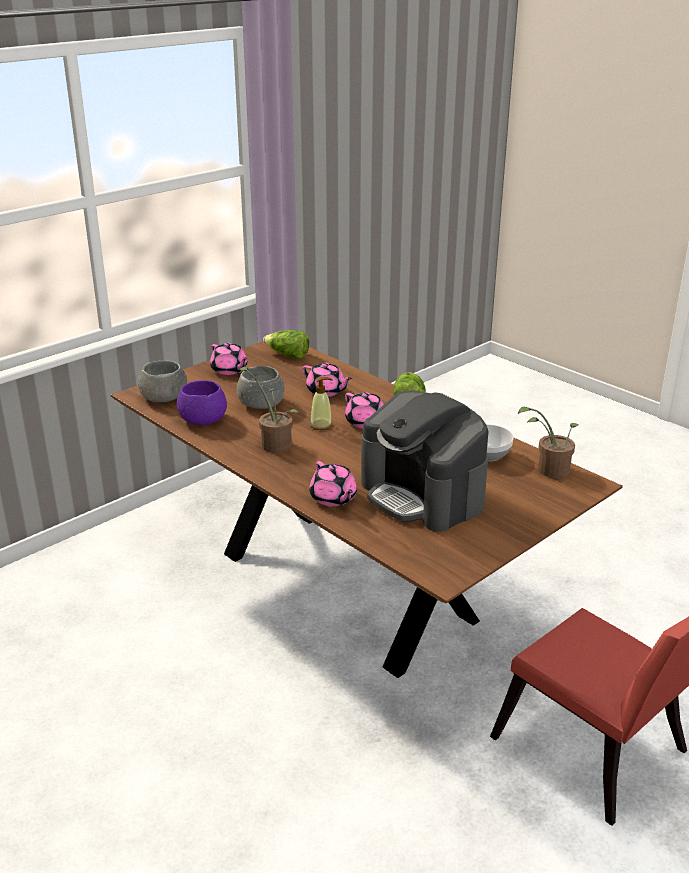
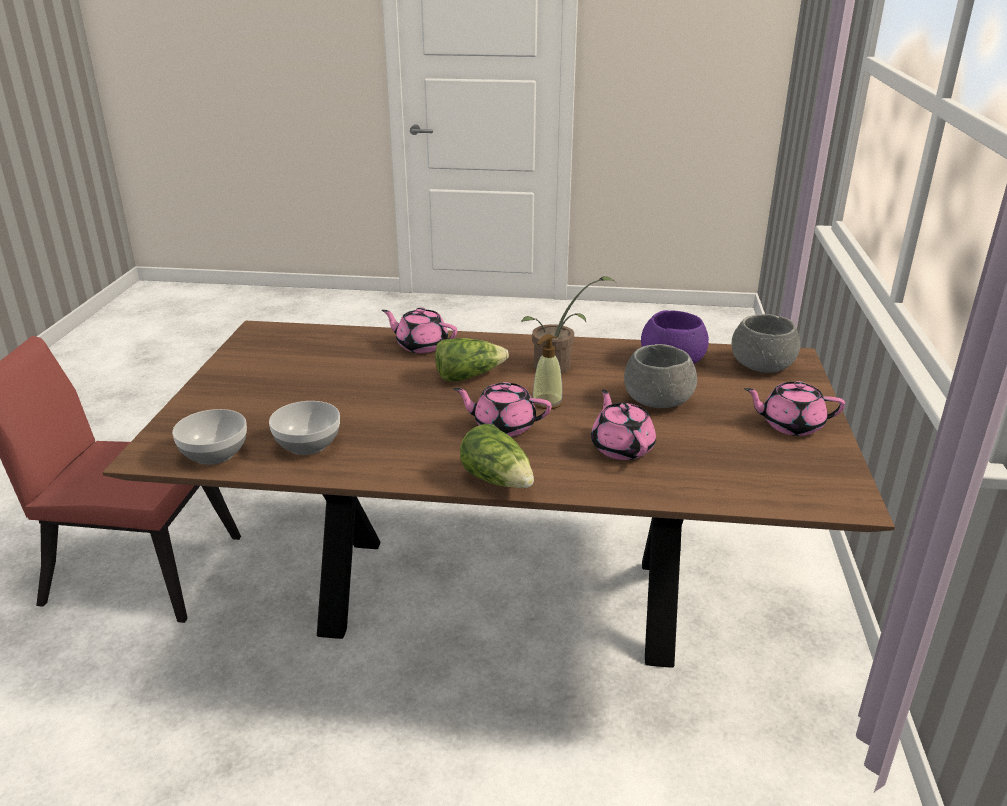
camera: 140 degrees right, 0 degrees up
lettuce [263,330,309,359] -> lettuce moved to [435,338,509,381]
pink teapot [302,363,352,397] -> pink teapot turned 75 degrees clockwise [591,389,656,460]
coffee machine [361,391,489,532] -> none
potted plant [518,407,579,478] -> bowl [172,409,247,465]

